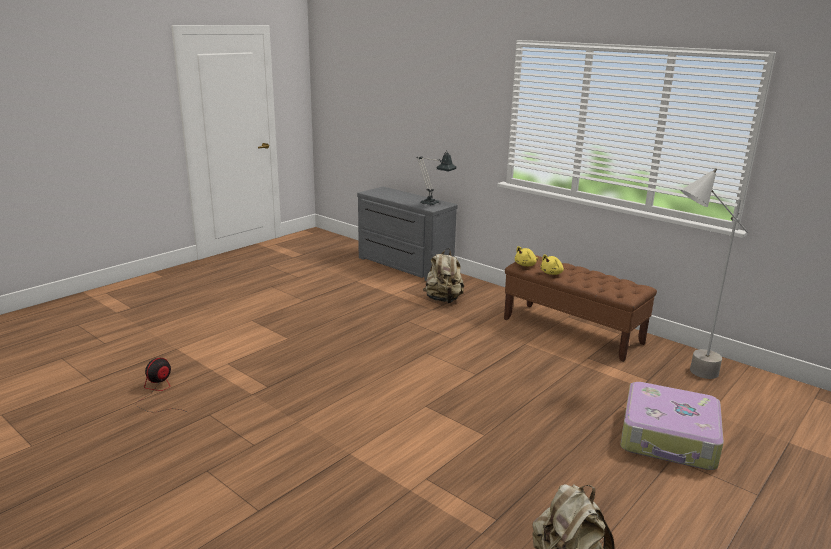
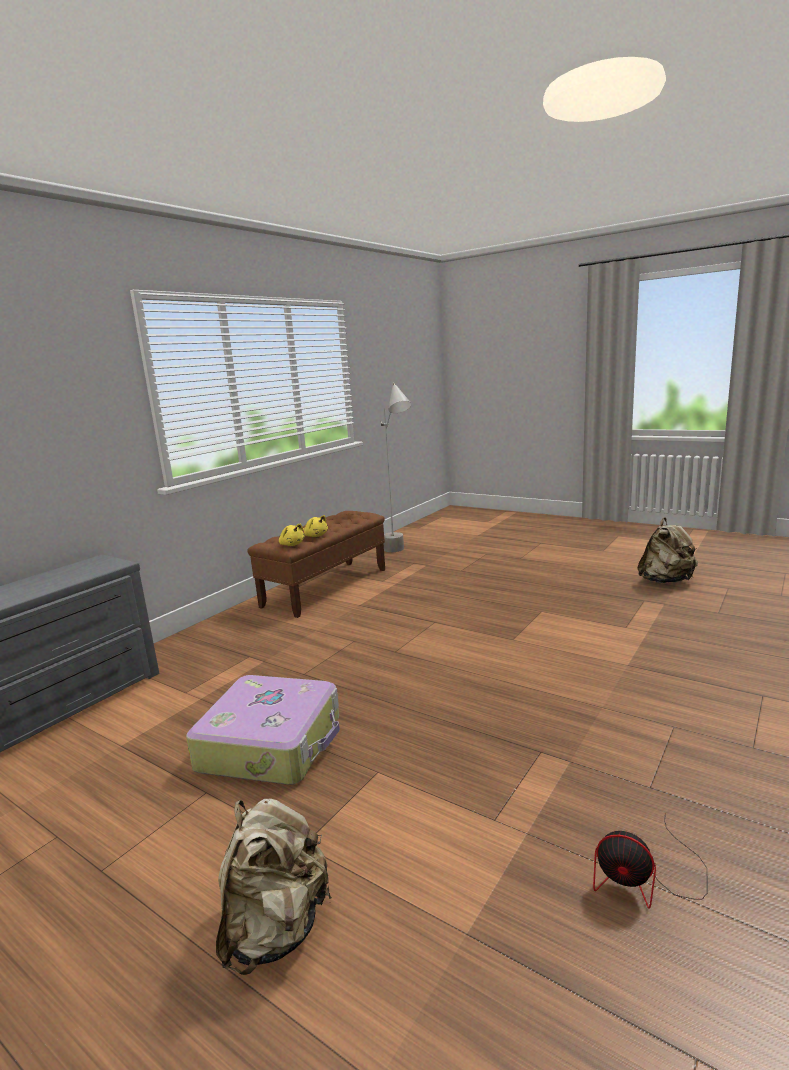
camera: 95 degrees left, 5 degrees down
table lamp [417,151,457,205] -> none
beige backpack [423,248,464,303] -> beige backpack moved to [216,799,332,975]
suitcase [620,382,724,470] -> suitcase moved to [186,675,340,785]

